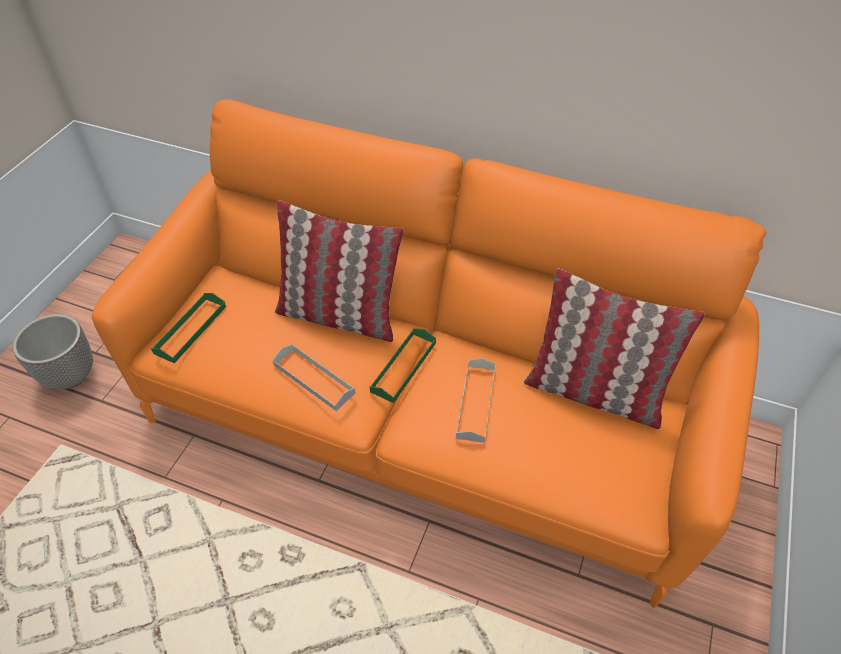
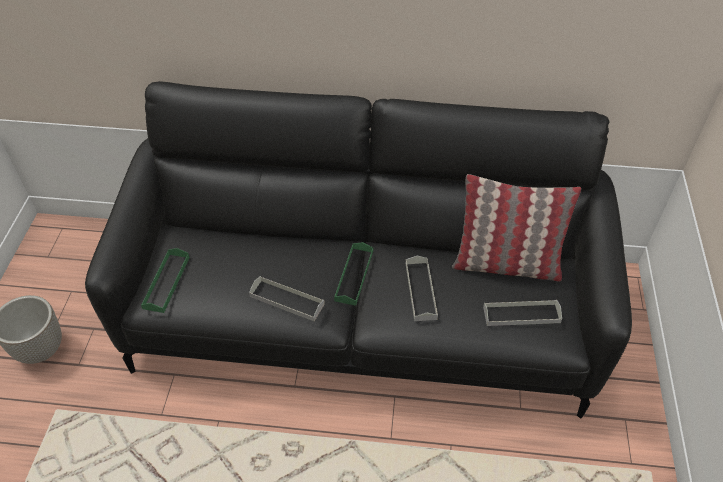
camera: 15 degrees left, 0 degrees up
orange sofa [92,99,766,608] -> black sofa [85,81,632,419]
pillow [275,200,403,342] -> none
none -> grey tray [483,300,562,326]

